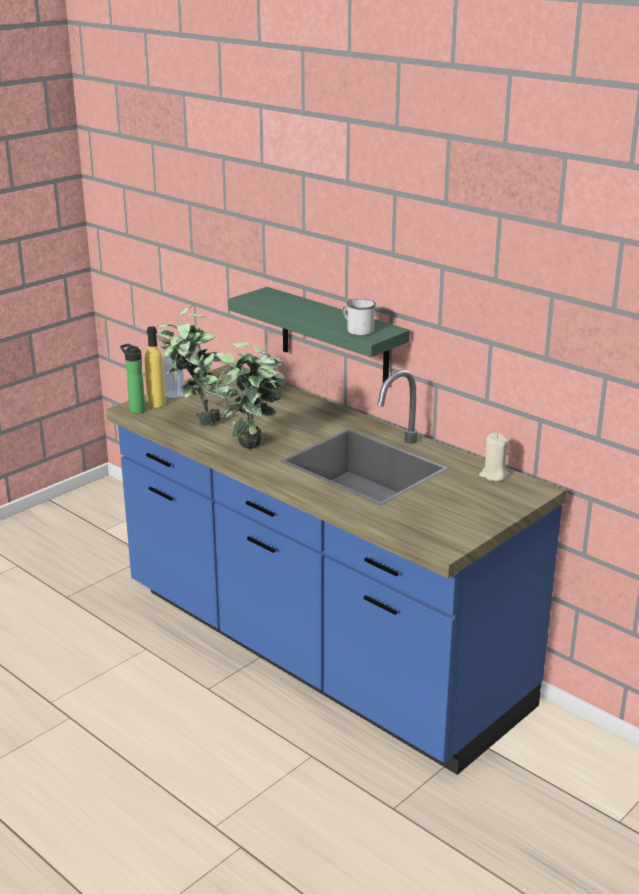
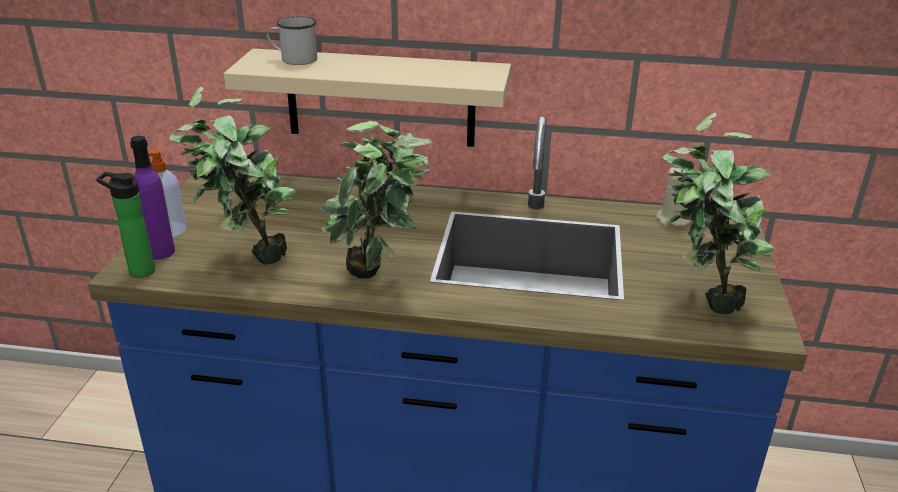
camera: 35 degrees left, 5 degrees up
yellow bottle [145,326,166,408] -> purple bottle [130,136,175,260]
green shelf [228,287,410,383] -> beige shelf [224,48,511,147]
white mug [342,299,376,335] -> white mug moved to [267,17,317,65]
none -> potted plant [663,112,774,314]

